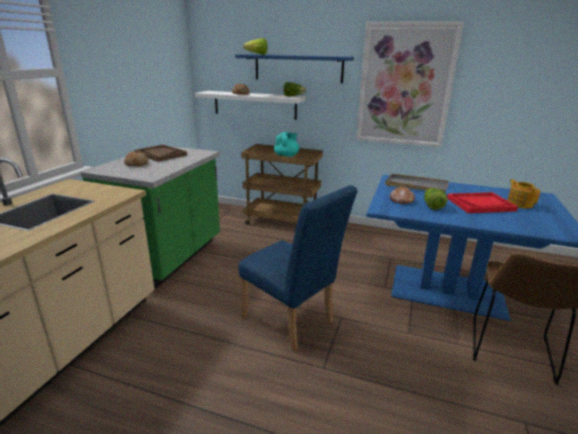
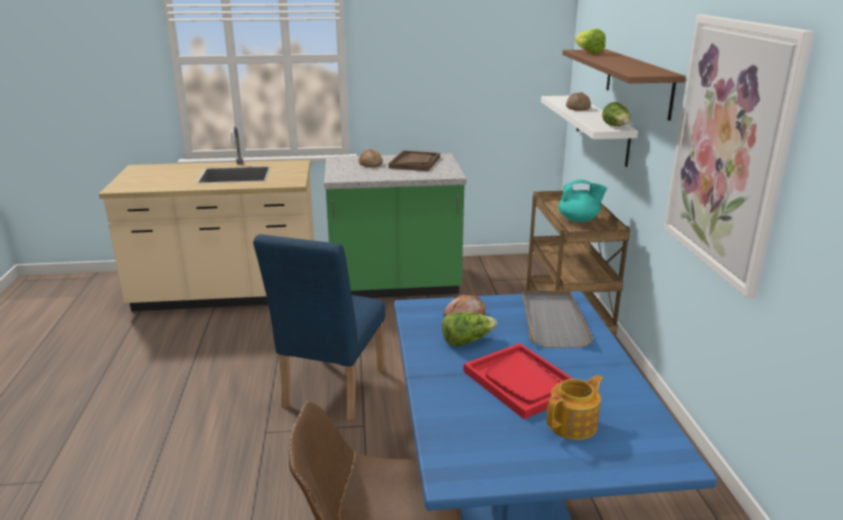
camera: 65 degrees right, 0 degrees up
blue shelf [235,54,354,83] -> brown shelf [563,49,686,121]

